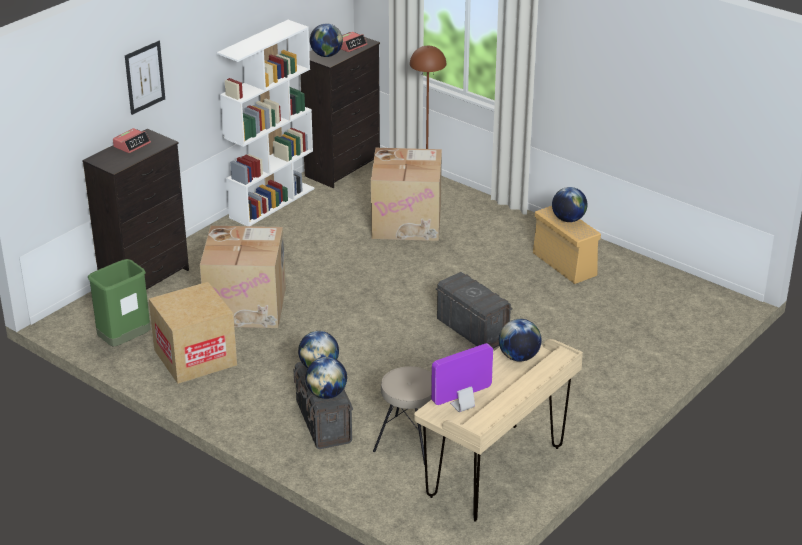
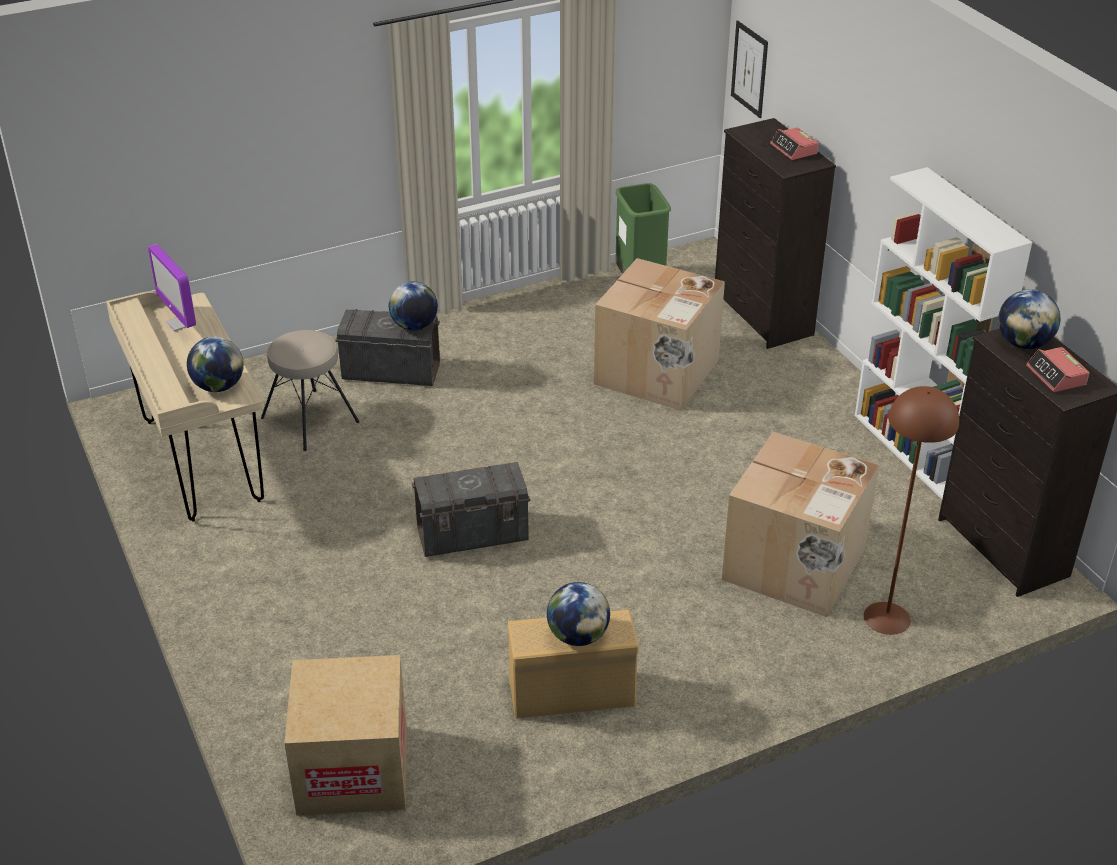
camera: 115 degrees right, 5 degrees up
picture [125,41,165,115] -> picture moved to [731,20,768,118]
cardboard box [149,282,237,384] -> cardboard box moved to [284,655,407,816]
globe [305,357,347,399] -> none
monitor [431,343,493,412] -> monitor turned 150 degrees clockwise [148,244,196,331]

